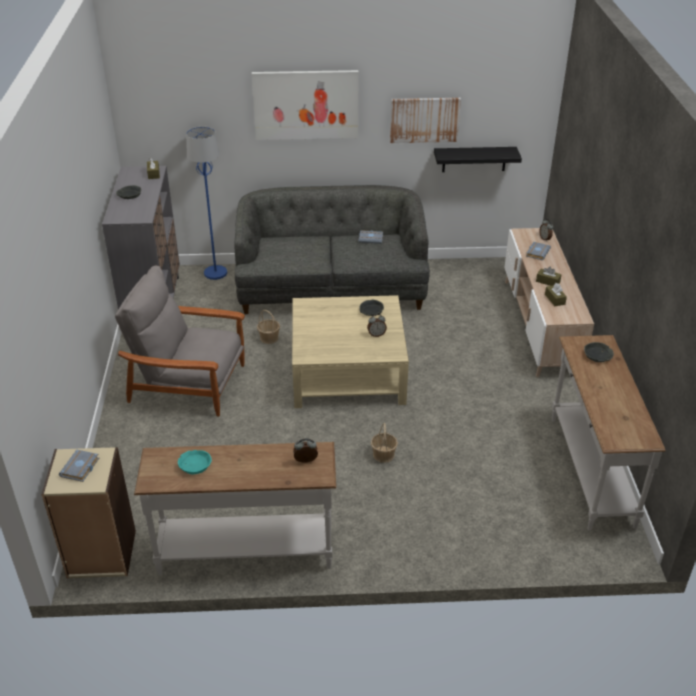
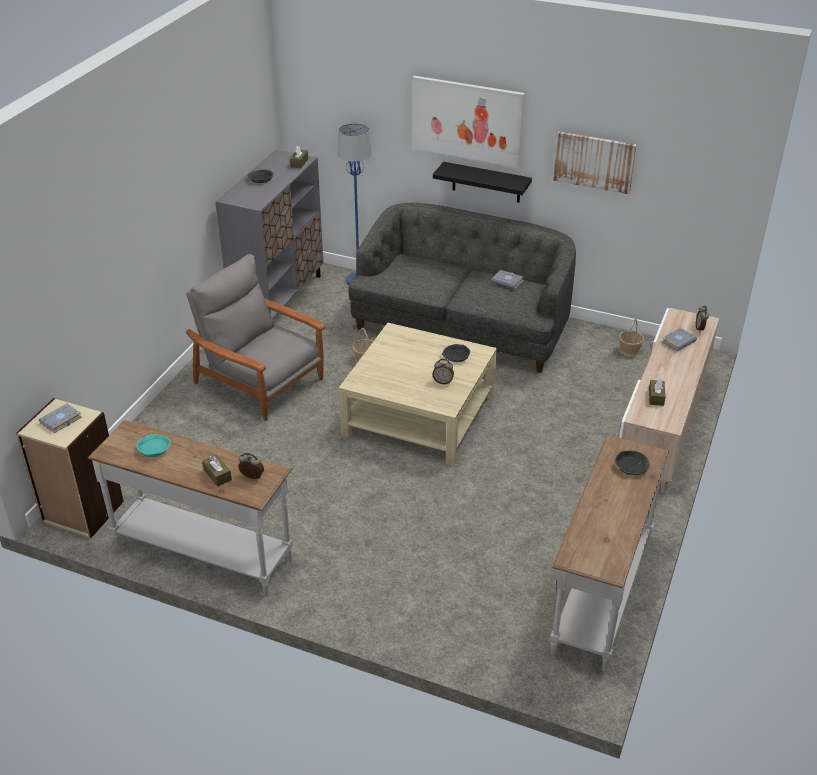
camera: 25 degrees right, 0 degrees up
basket [371,423,398,463] -> basket moved to [619,319,644,356]
black shelf [434,147,522,172] -> black shelf moved to [433,162,532,203]
brown tissue box [536,267,562,286] -> brown tissue box moved to [202,454,232,487]

